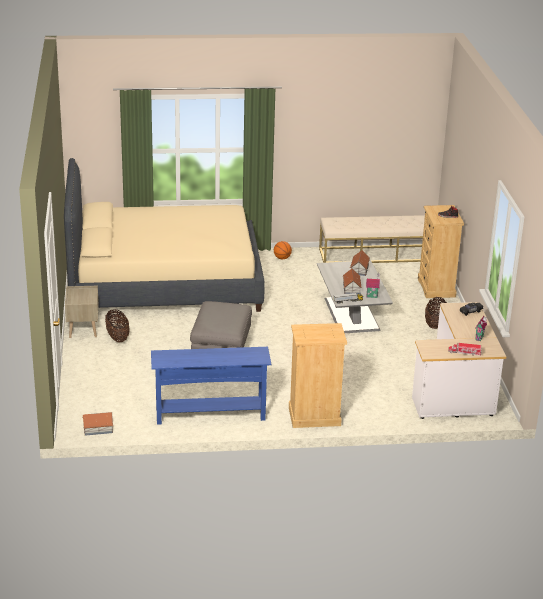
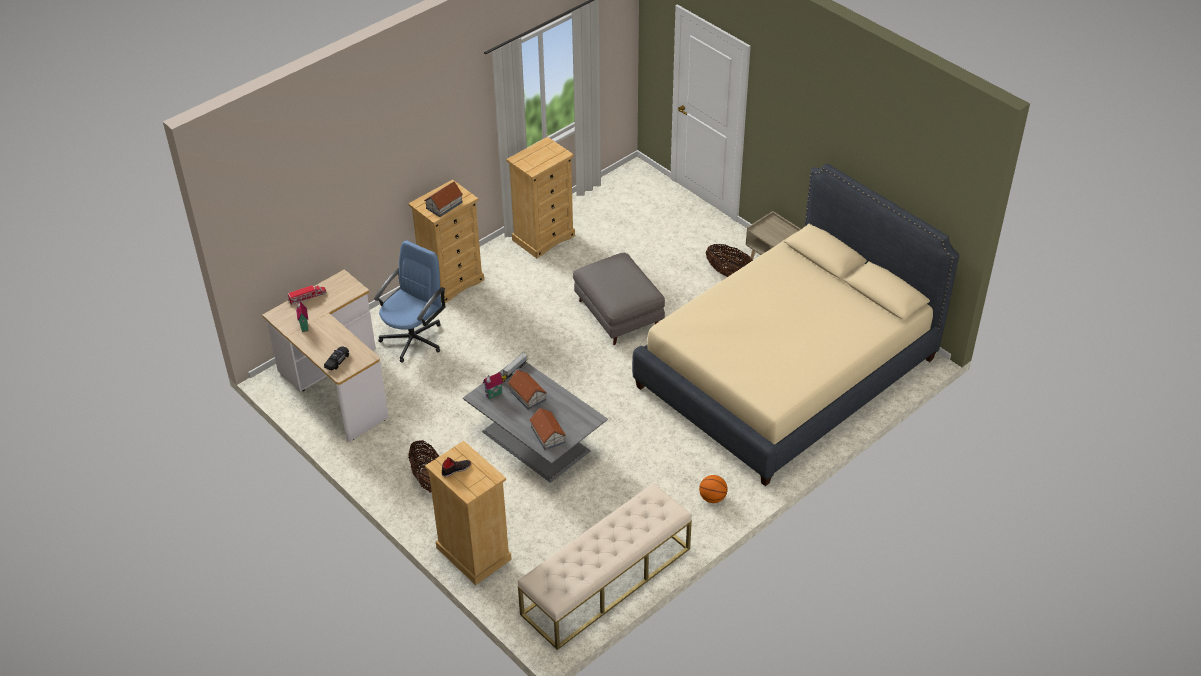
camera: 145 degrees right, 15 degrees up
toy house [82,412,114,436] -> toy house moved to [424,182,463,217]
blue console table [151,347,271,425] -> beige dresser [506,137,575,259]
none -> blue office chair [374,240,446,363]

